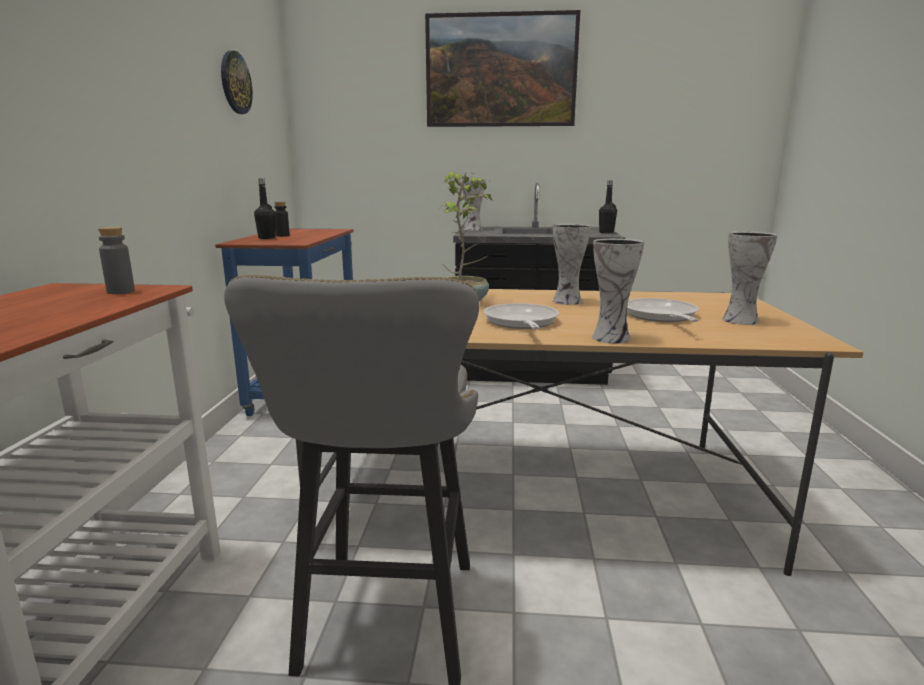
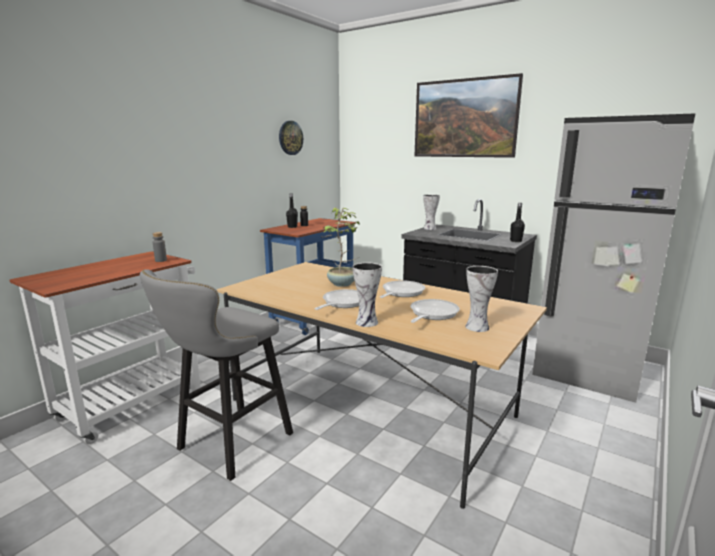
camera: 30 degrees right, 0 degrees up
vase [552,224,591,305] -> frying pan [380,280,425,298]
none -> grey fridge [532,113,696,403]

